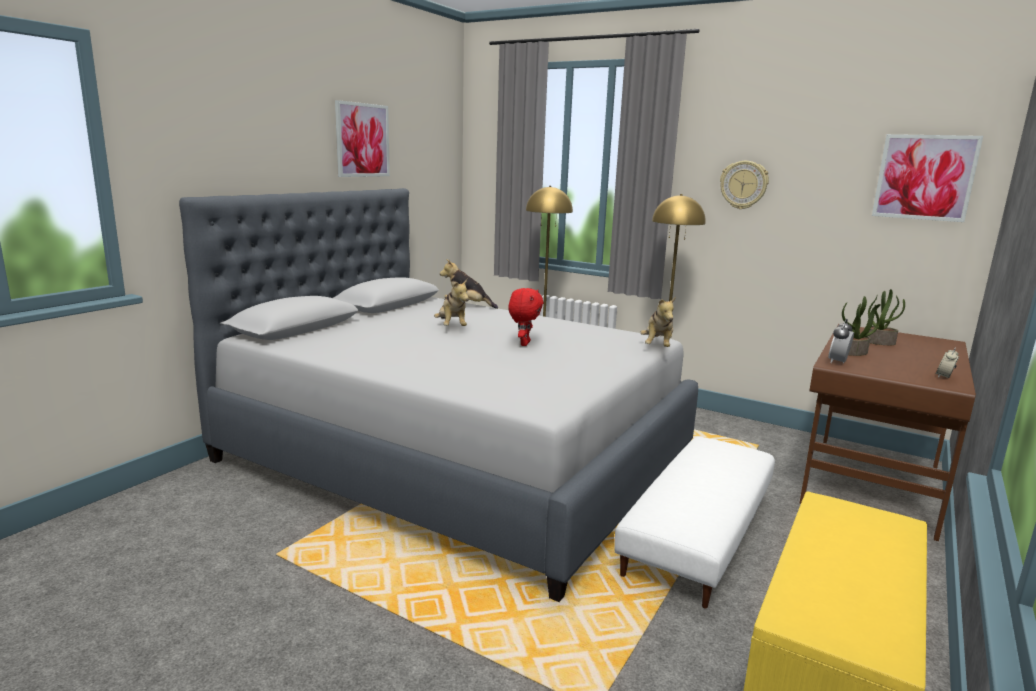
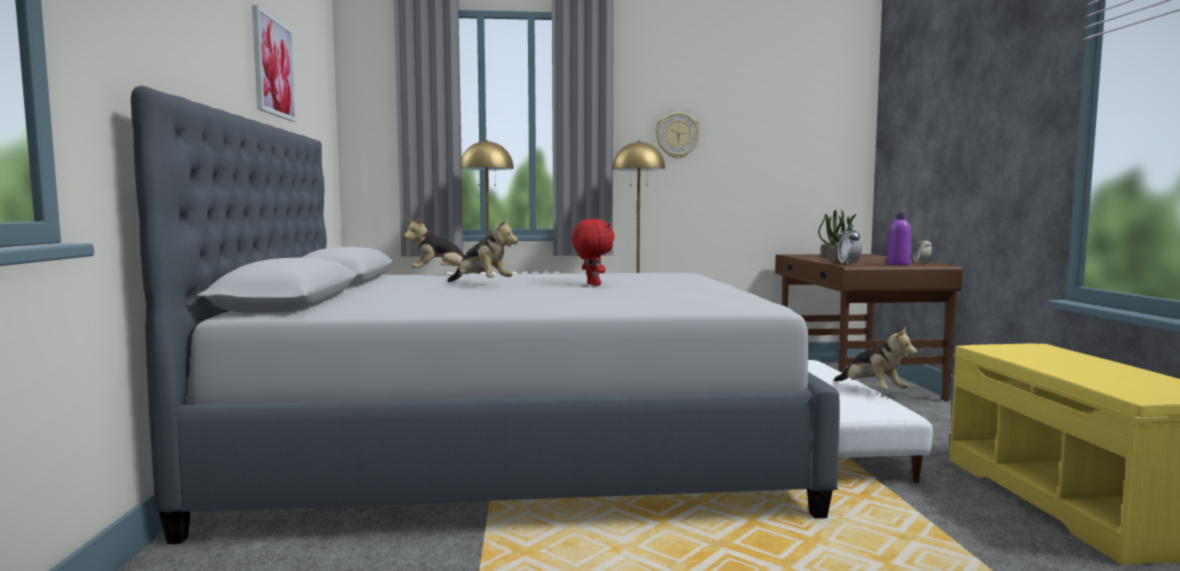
camera: 35 degrees left, 10 degrees down
plush toy [641,297,676,347] -> plush toy moved to [834,326,917,389]
picture [872,134,983,222] -> none
none -> purple bottle [887,213,911,265]

